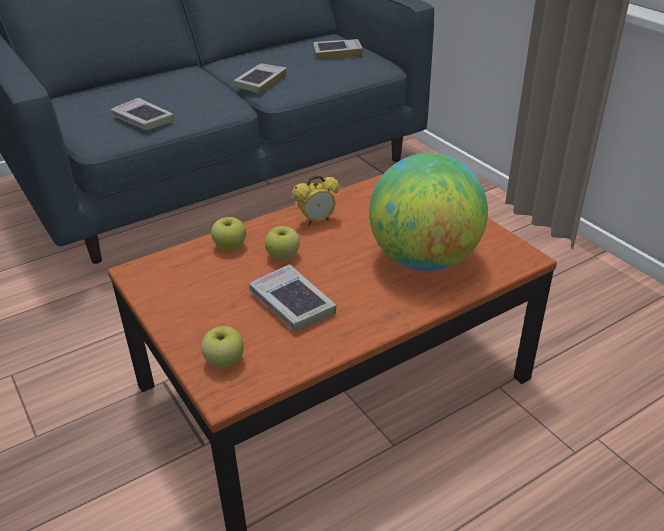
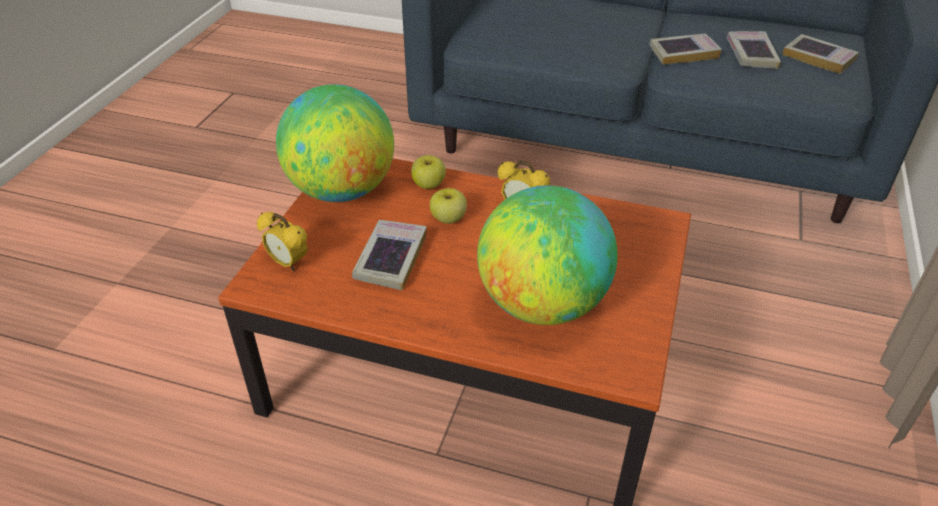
camera: 50 degrees right, 5 degrees up
book [111,98,174,130] -> book moved to [727,31,781,69]
apple [201,326,244,368] -> alarm clock [257,212,308,271]
none -> globe [276,84,394,202]

